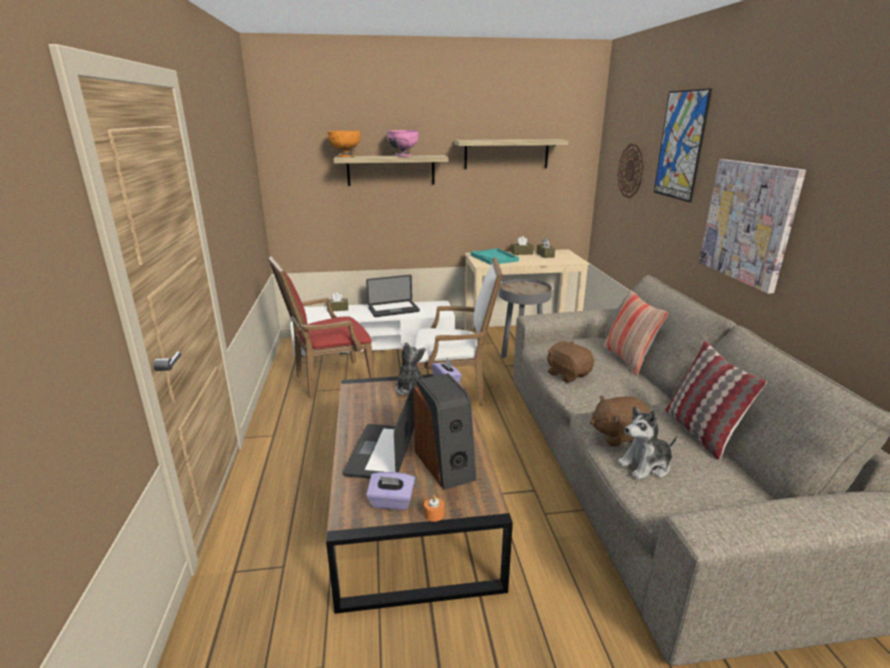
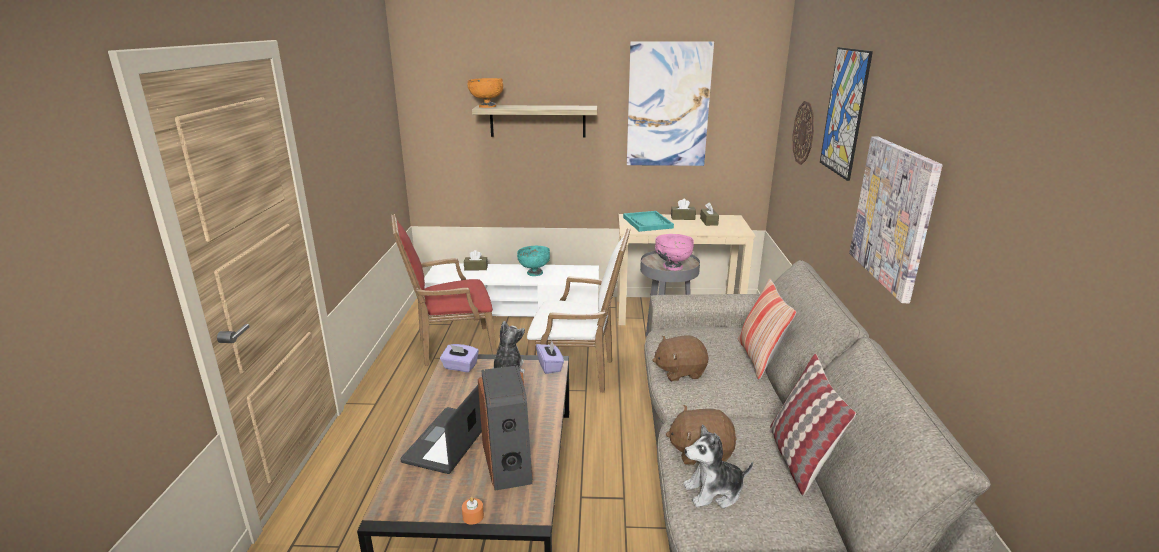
camera: 10 degrees right, 0 degrees up
laptop [366,275,420,317] -> turquoise bowl [517,246,550,276]
purple tissue box [366,472,415,510] -> purple tissue box moved to [440,344,479,372]
pink bowl [387,130,418,157] -> pink bowl moved to [655,234,694,271]
shelf [454,139,568,169] -> picture [627,41,714,166]
brown plush toy [547,341,594,383] -> brown plush toy turned 75 degrees counterclockwise [652,335,709,381]

